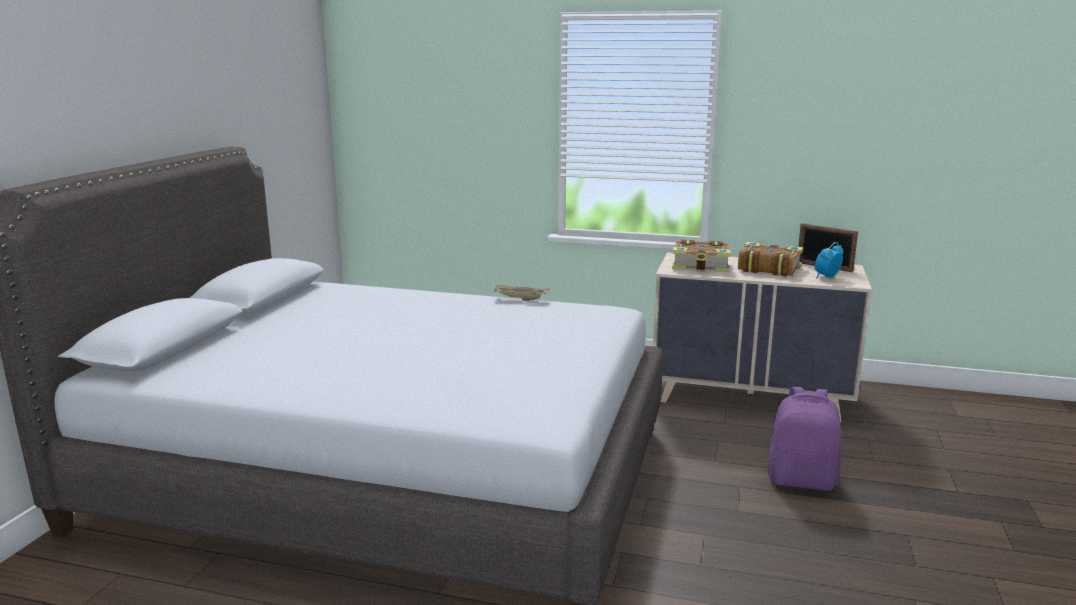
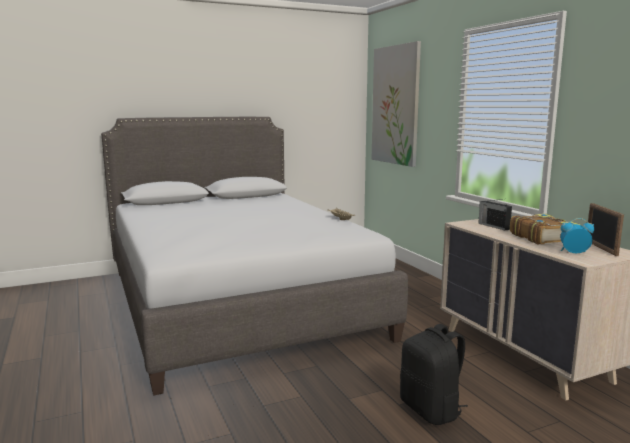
camera: 50 degrees right, 5 degrees down
book [672,240,731,272] -> radio [478,199,512,230]
purple backpack [767,387,841,491] -> black backpack [400,324,468,425]
none -> picture [372,41,421,167]

